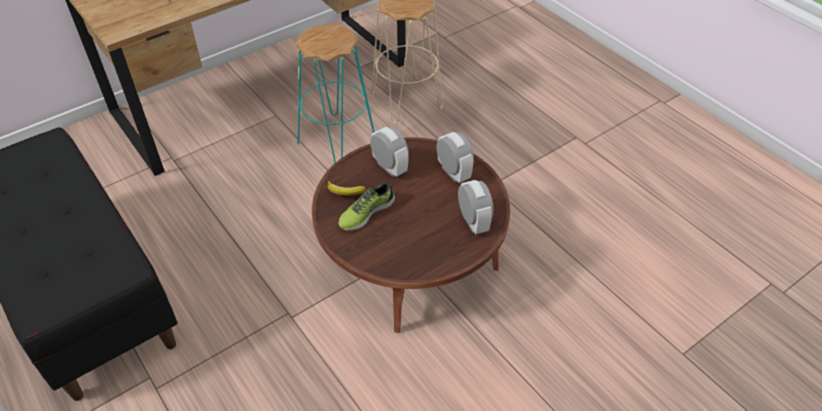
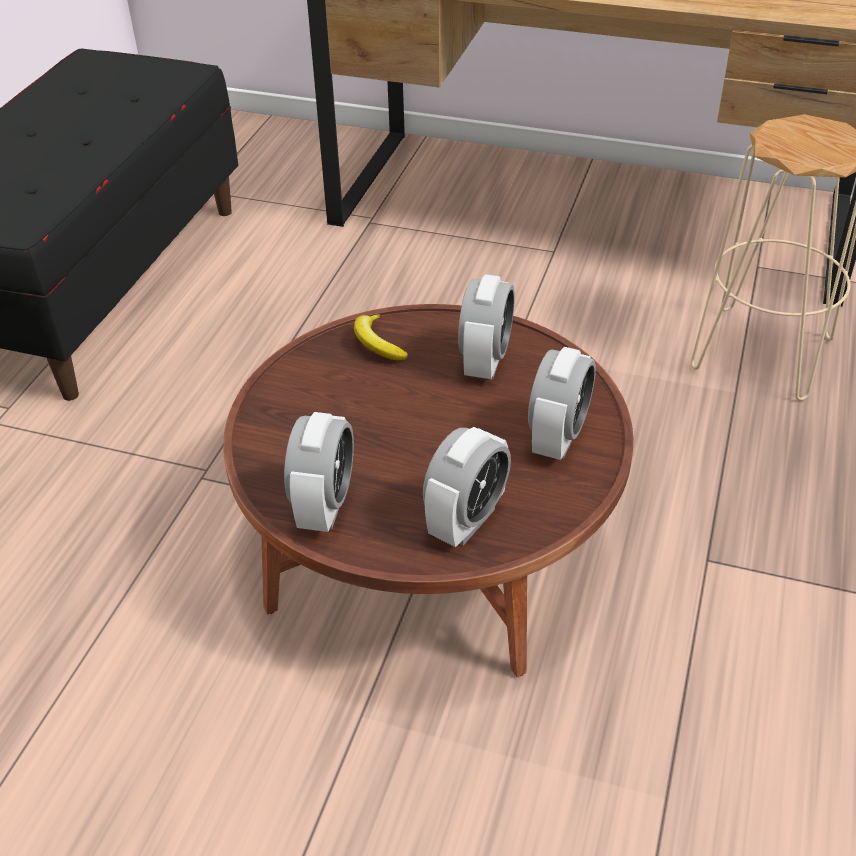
camera: 55 degrees right, 5 degrees down
turquoise stool [296,24,375,164] -> none
shoe [338,182,395,231] -> none
none -> alarm clock [284,412,354,532]

